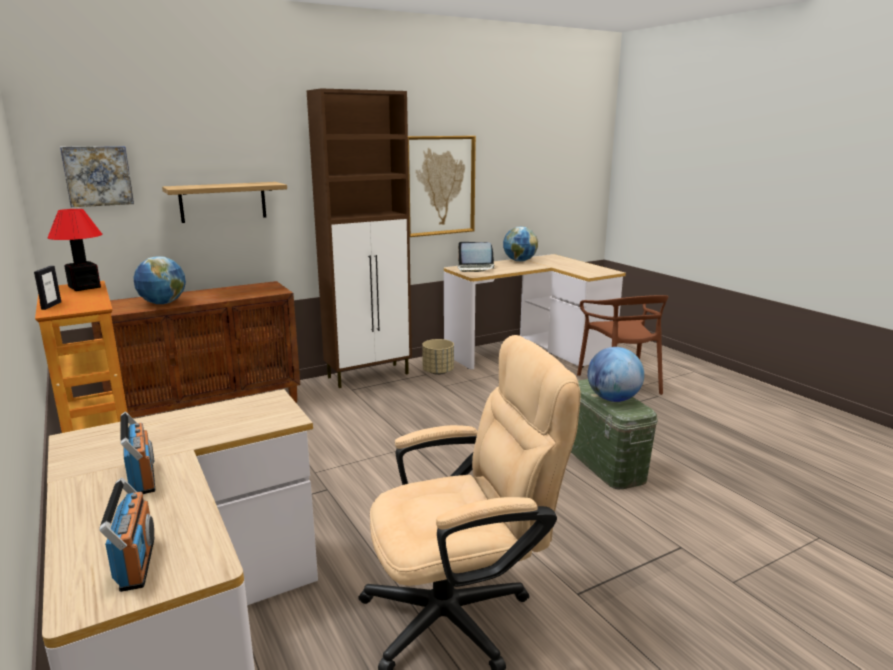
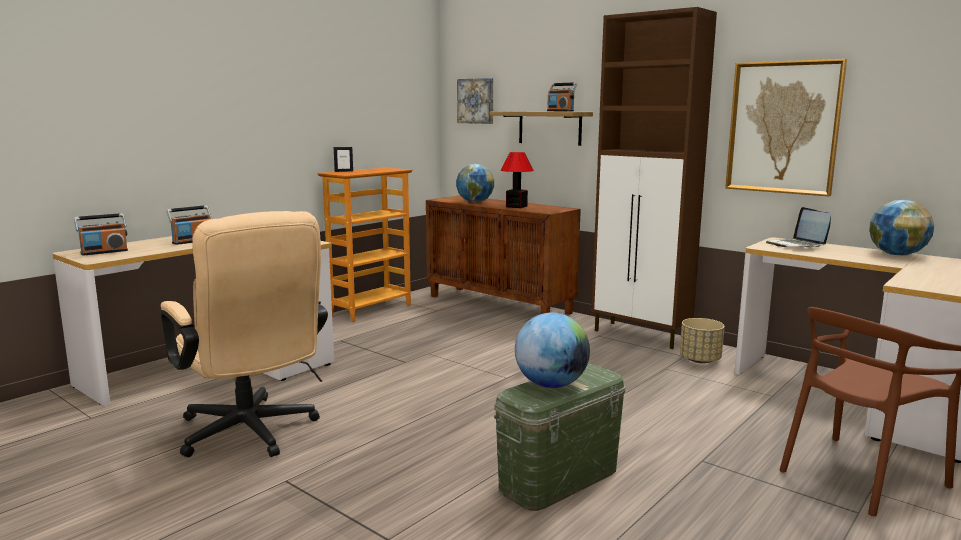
camera: 70 degrees right, 5 degrees down
table lamp [48,209,102,291] -> table lamp moved to [501,152,534,208]
none -> radio [547,83,577,111]

